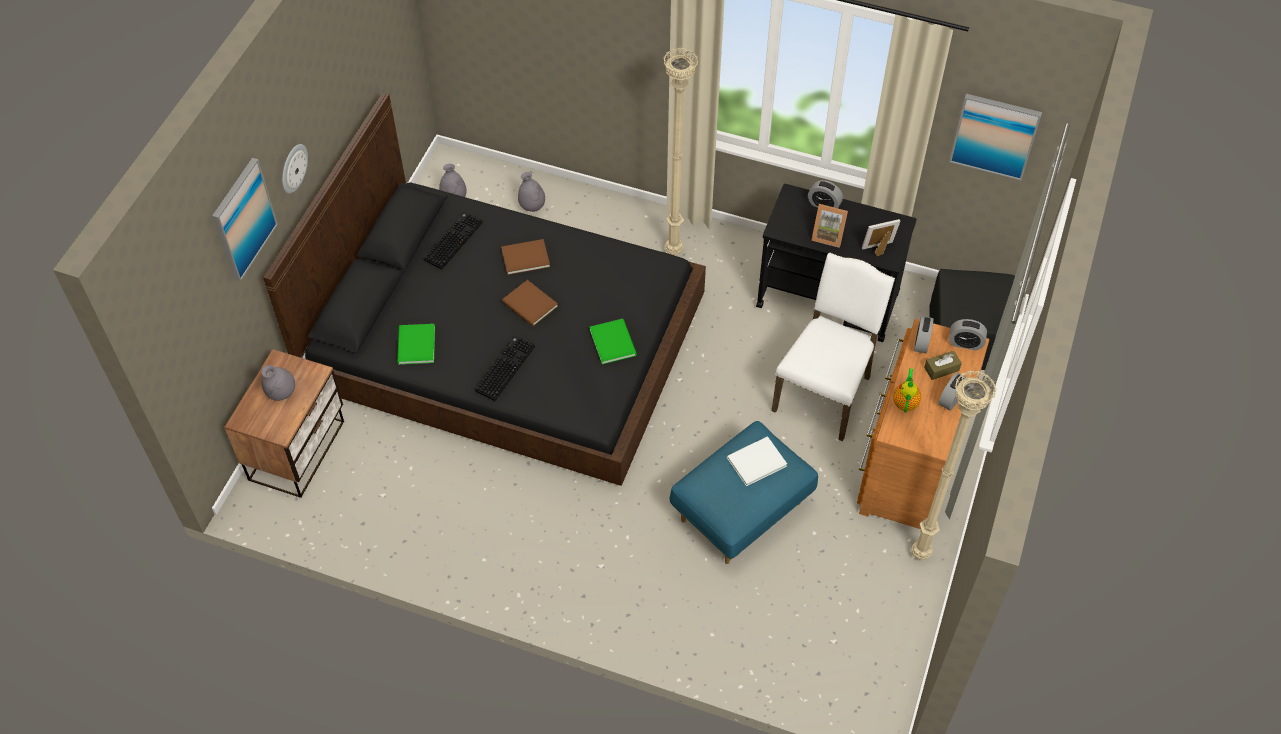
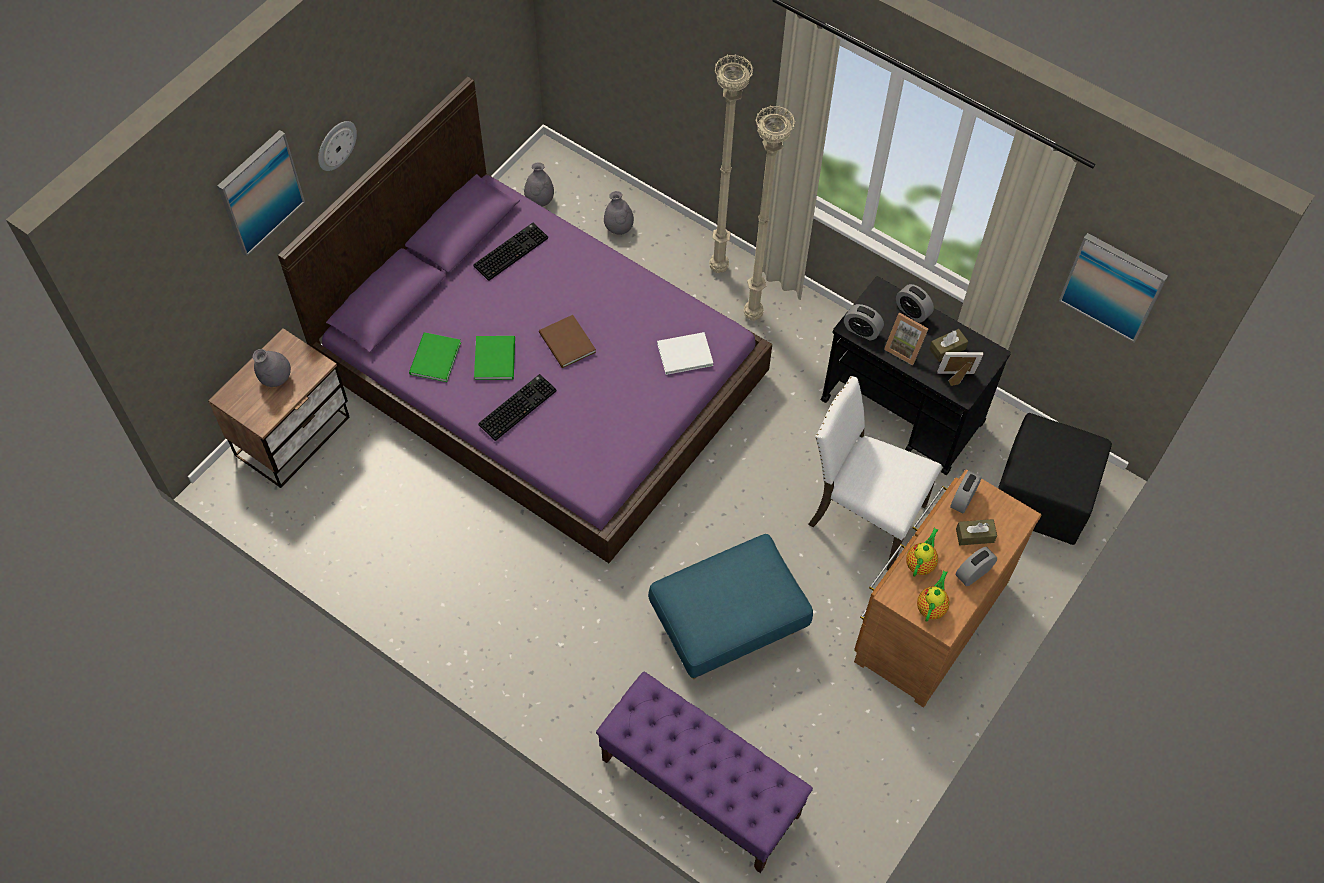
camera: 15 degrees right, 5 degrees up
black bed [263,93,706,486] -> purple bed [278,77,772,563]
brown book [501,239,550,275] -> none
green book [590,319,637,364] -> green book moved to [474,336,515,380]
white book [727,436,787,486] -> white book moved to [657,332,713,375]
white chair [772,252,895,441] -> white chair turned 105 degrees counterclockwise [808,376,942,571]
beige floor lamp [911,370,997,561] -> beige floor lamp moved to [709,54,753,273]
alarm clock [949,319,987,351] -> alarm clock moved to [844,304,884,340]
none -> purple bench [596,671,813,873]
none -> teapot [917,570,950,622]
none -> brown tissue box [929,329,968,362]

